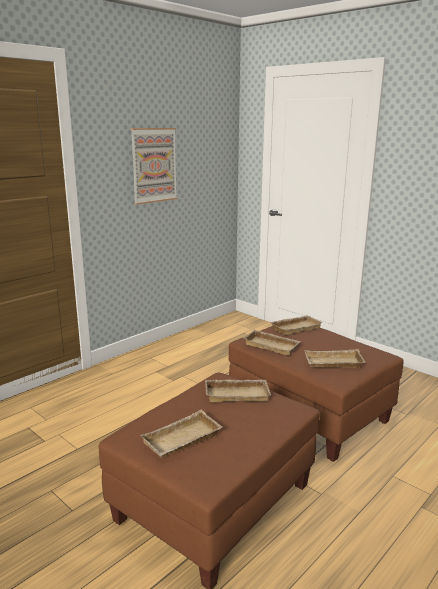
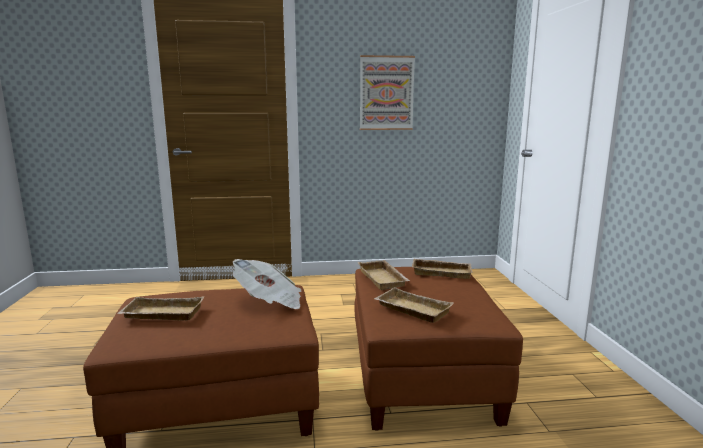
camera: 40 degrees right, 5 degrees down
beige tray [205,379,271,402] -> newspaper [233,259,301,309]

